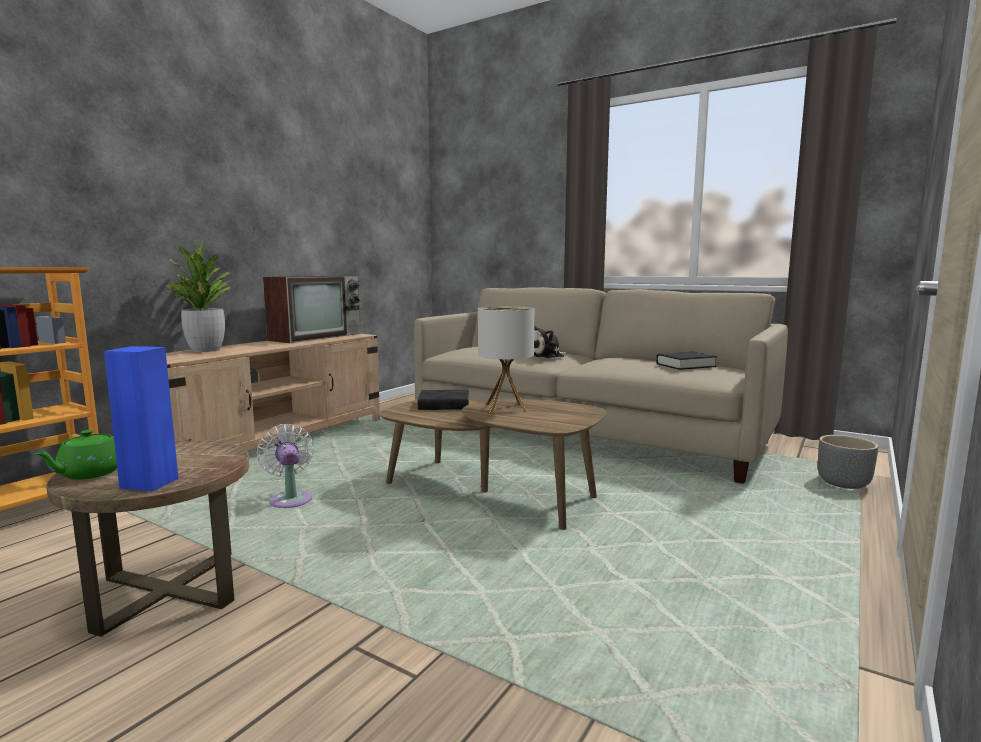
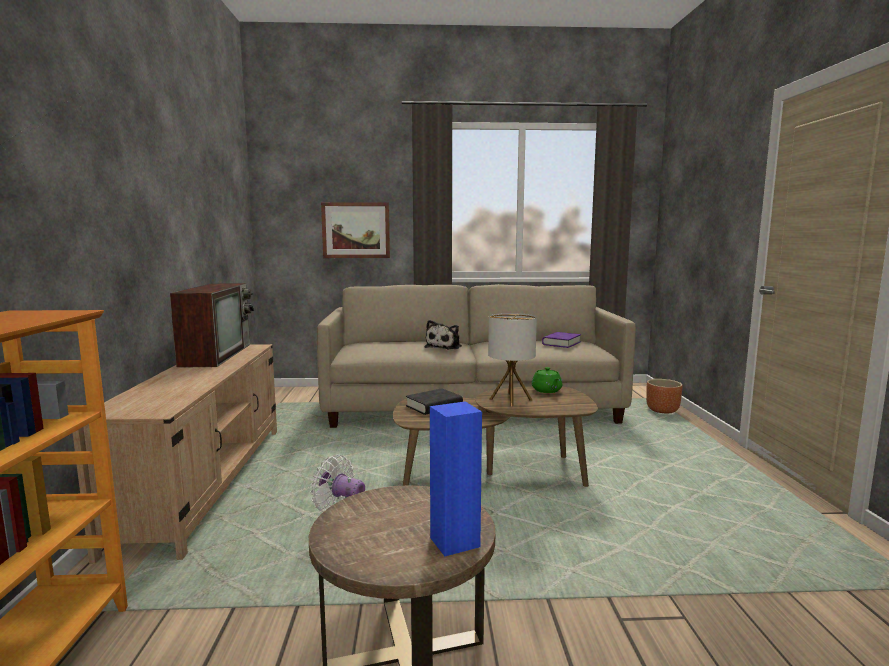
camera: 35 degrees left, 0 degrees up
green teapot [34,430,117,480] -> green teapot moved to [532,367,562,393]
potted plant [158,241,231,352] -> none
black book [656,352,717,370] -> purple book [542,332,581,348]
grey planter [817,435,878,489] -> brown planter [646,379,683,413]
none -> picture [321,202,390,258]

